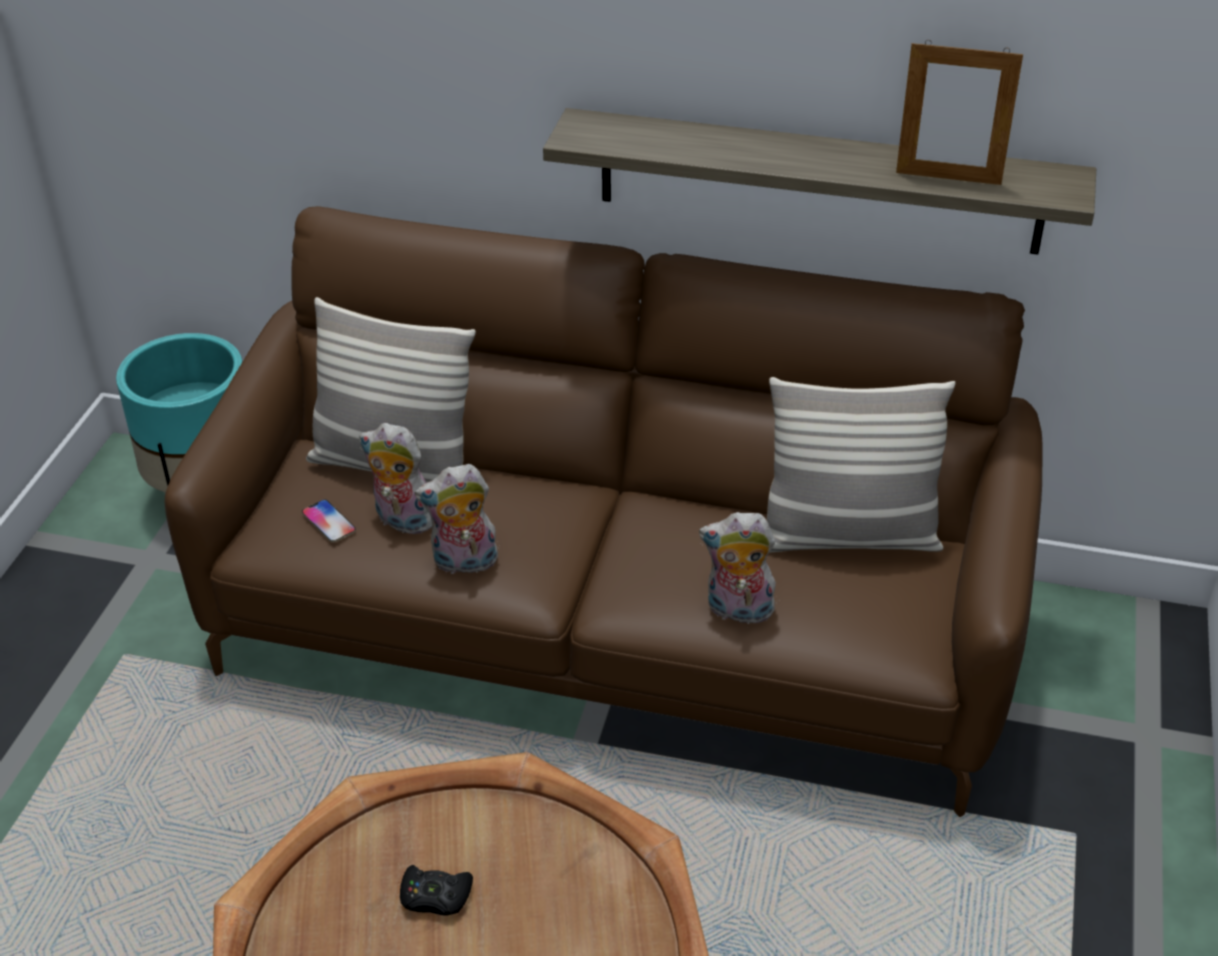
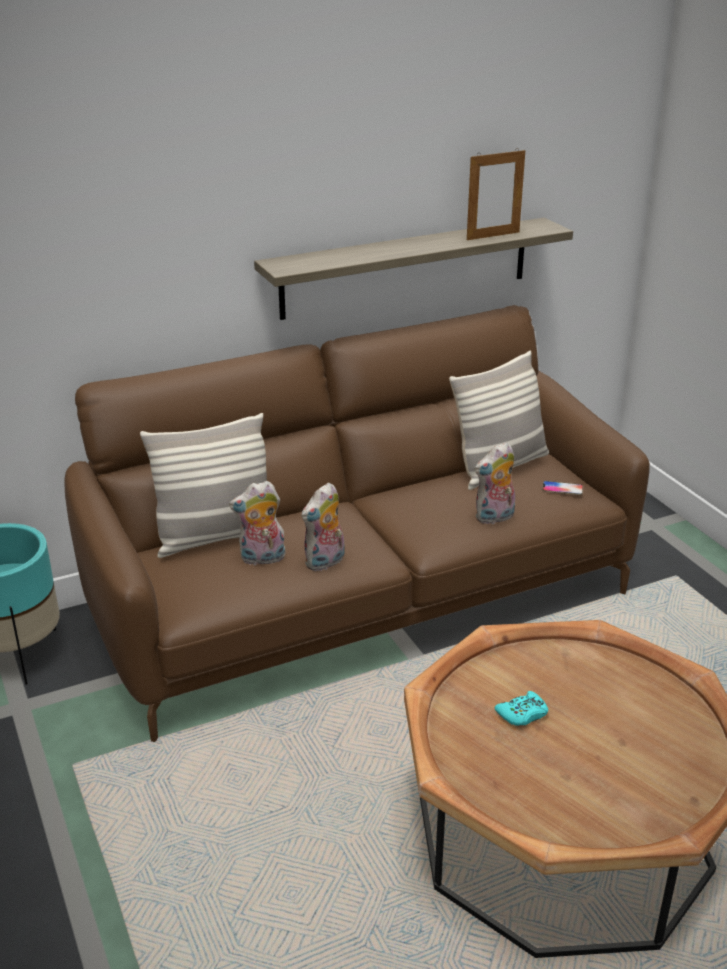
camera: 40 degrees left, 10 degrees down
phone [302,499,356,542] -> phone moved to [542,481,583,495]
black game controller [400,865,473,916] -> turquoise game controller [495,691,548,726]

